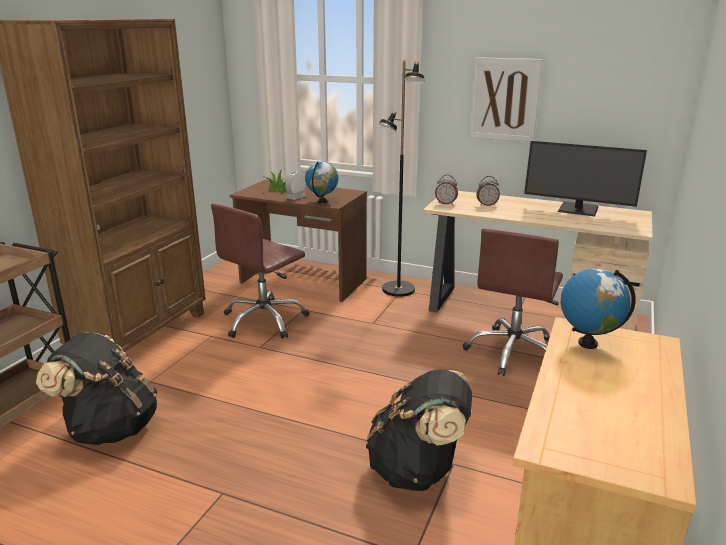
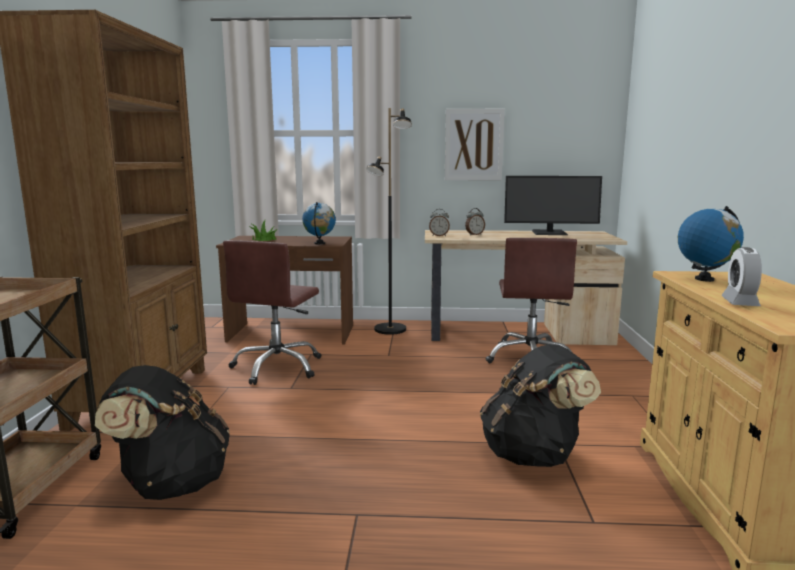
camera: 20 degrees left, 10 degrees down
alarm clock [285,171,306,200] -> alarm clock moved to [721,247,762,306]

